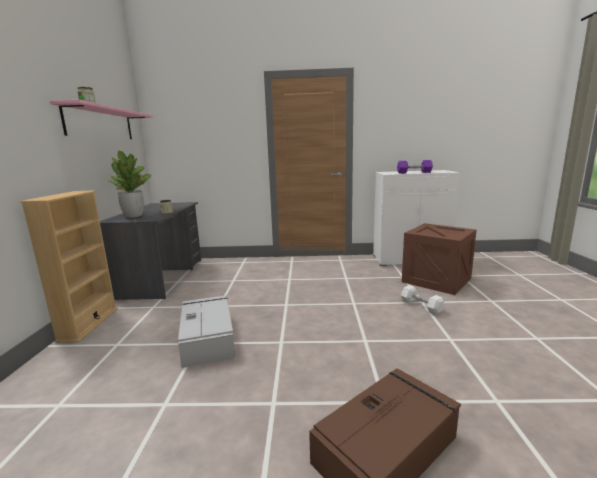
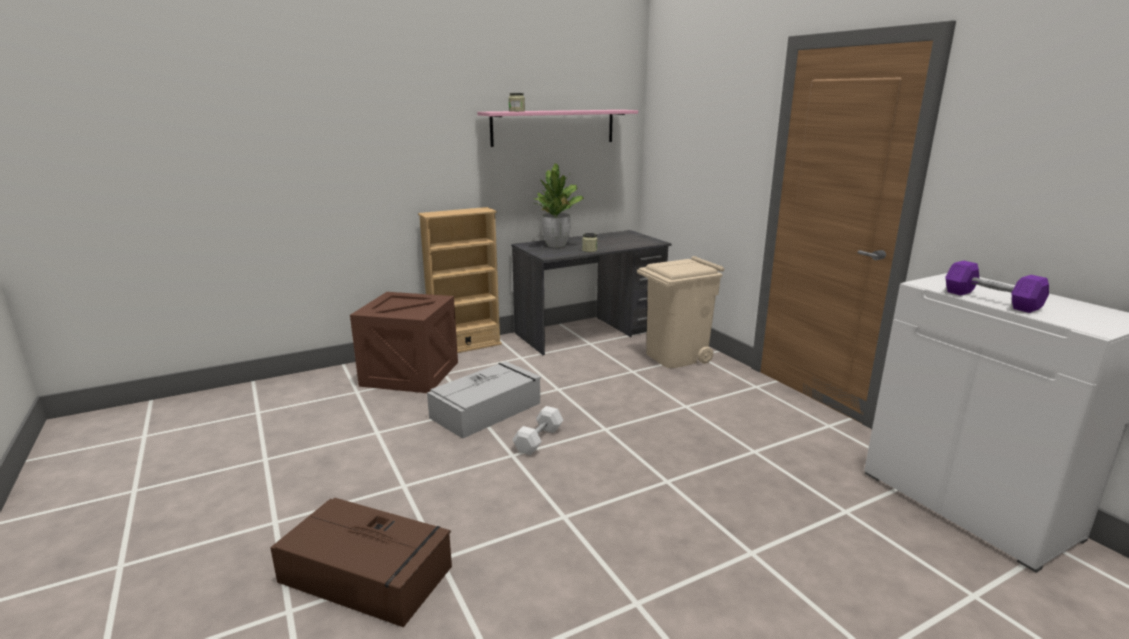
camera: 60 degrees right, 5 degrees up
white dumbbell [401,285,445,315] -> white dumbbell moved to [512,406,563,455]
crate [402,223,477,295] -> crate moved to [350,292,458,393]
none -> beige trash can [637,256,724,368]

